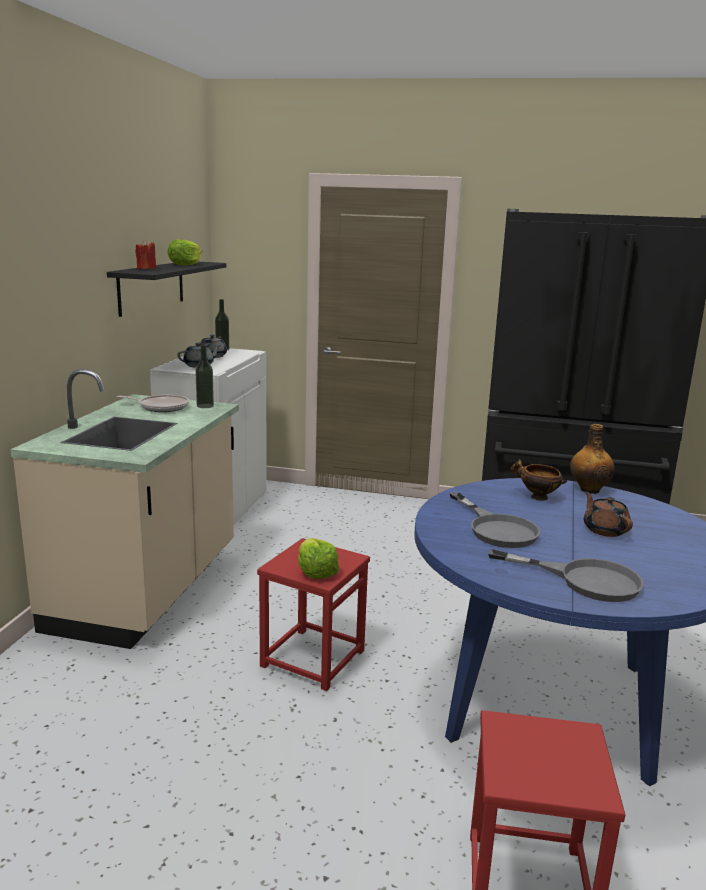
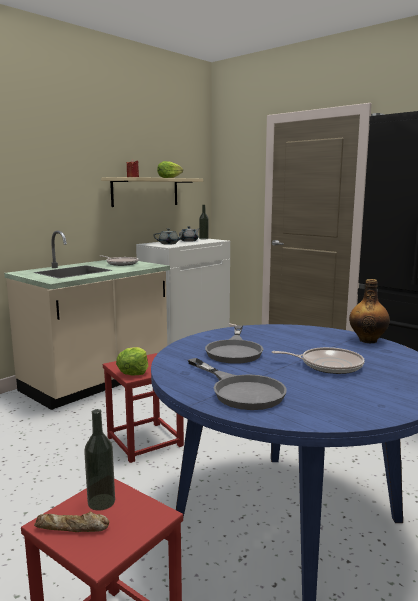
camera: 30 degrees right, 5 degrees down
black shelf [107,262,226,317] -> beige shelf [101,177,203,207]
bottle [195,345,214,408] -> bottle moved to [84,409,115,511]
bowl [511,459,567,501] -> none
brown teapot [584,491,633,537] -> frying pan [272,347,364,374]
none -> bread [34,511,110,532]

